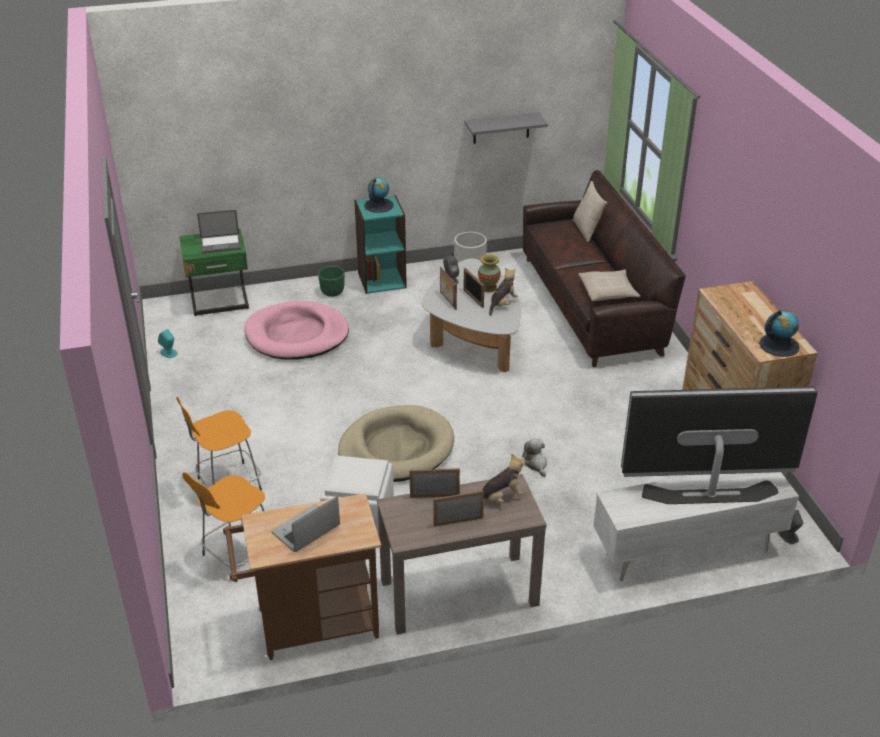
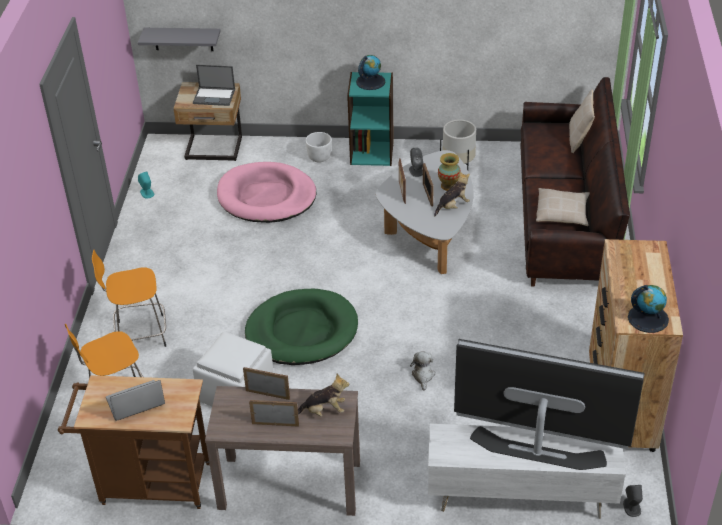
camera: 20 degrees right, 5 degrees up
green nightstand [179,229,249,316] -> beige nightstand [173,82,242,161]
green planter [318,266,345,297] -> white planter [305,132,332,162]
beige dog bed [338,405,454,482] -> green dog bed [245,289,358,365]
grey shelf [465,113,548,144] -> grey shelf moved to [138,28,221,51]

